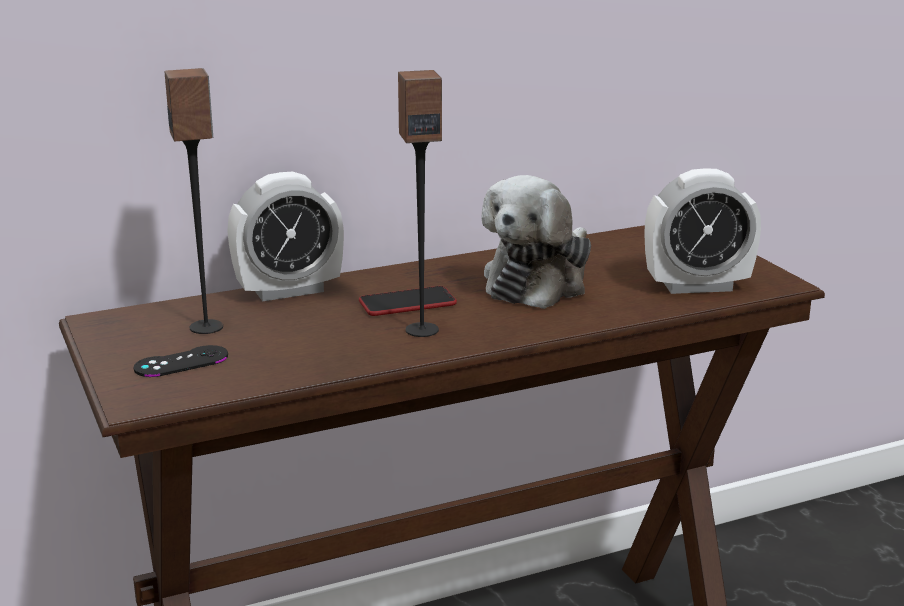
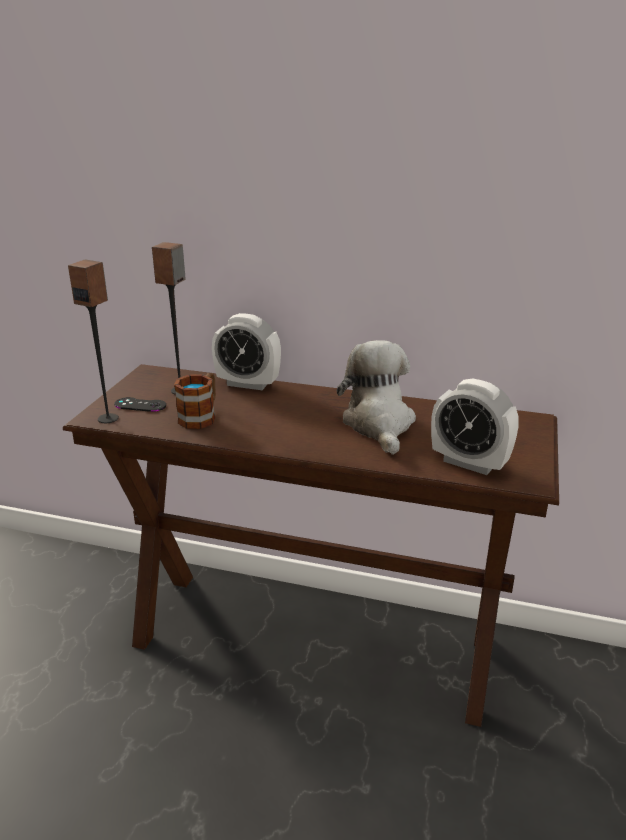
camera: 40 degrees right, 5 degrees up
phone [359,286,457,316] -> none
speaker [398,70,442,337] -> speaker moved to [68,259,119,423]
plush toy [482,175,591,309] -> plush toy turned 105 degrees clockwise [337,340,416,455]
none -> mug [174,373,216,429]

